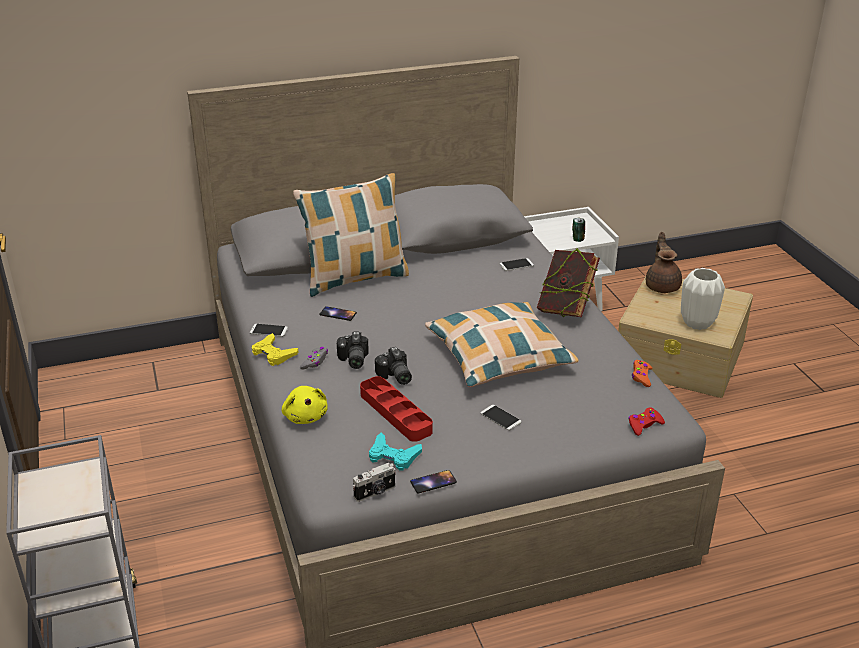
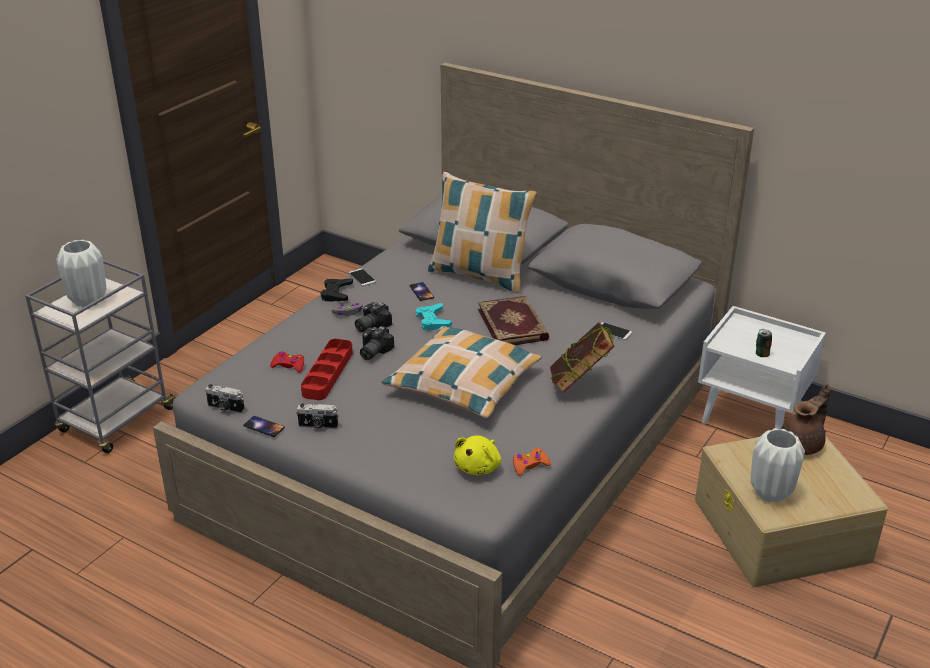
camera: 50 degrees right, 0 degrees up
yellow game controller [252,333,298,366] -> black game controller [321,278,353,301]
yellow plush toy [282,386,328,424] -> yellow plush toy moved to [454,435,501,475]
turquoise game controller [369,433,422,471] -> turquoise game controller moved to [416,303,452,331]
phone [480,405,522,430] -> none
red game controller [628,407,665,436] -> red game controller moved to [270,351,304,373]
none -> white vase [56,240,106,307]
none -> camera [296,404,339,429]
none -> book [478,296,549,345]

